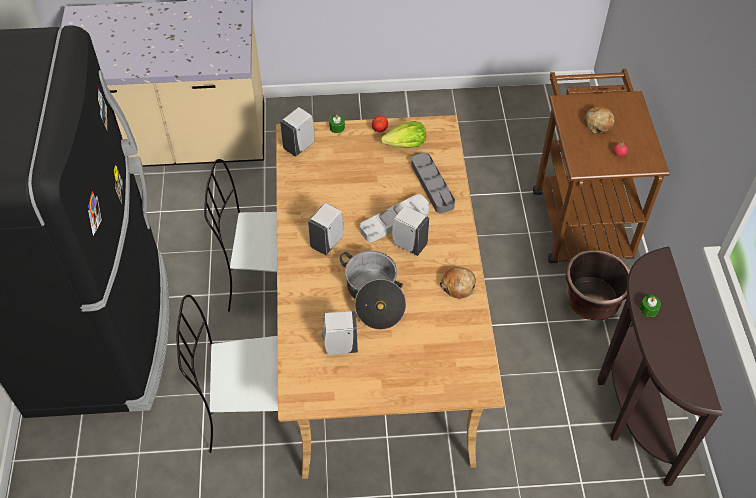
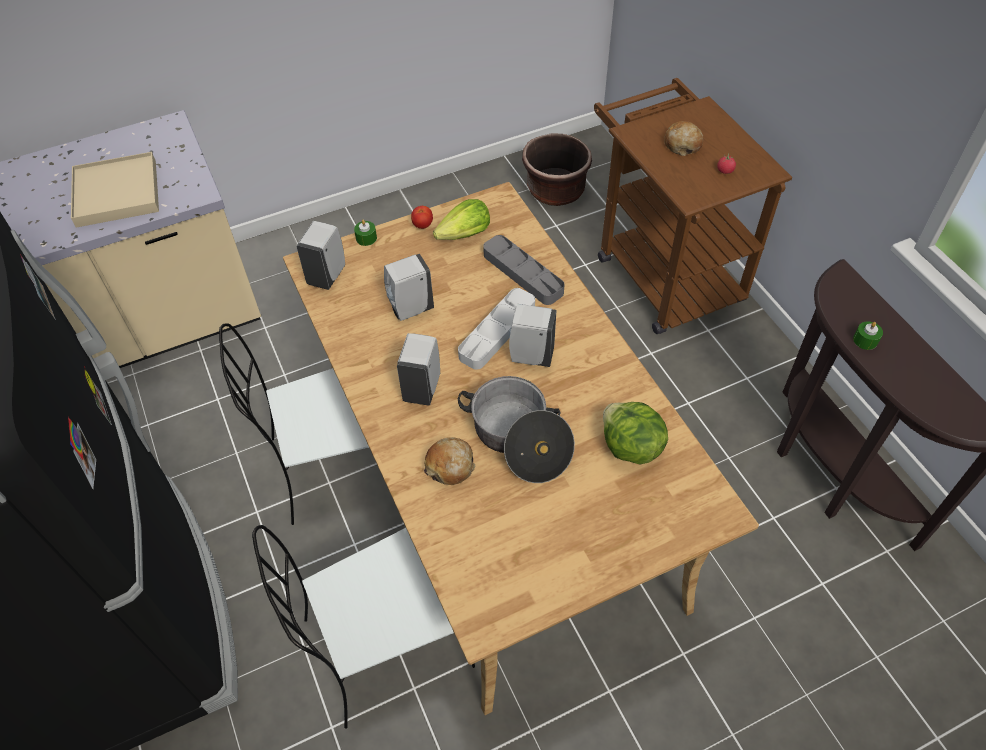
camera: 20 degrees left, 0 degrees up
white soap dispenser [322,311,358,355] -> white soap dispenser moved to [384,254,434,321]
bread [440,267,476,299] -> bread moved to [424,437,475,485]
brown planter [566,250,629,320] -> brown planter moved to [522,134,592,206]
none -> beige tray [71,152,159,228]
none -> lettuce [603,402,668,464]

